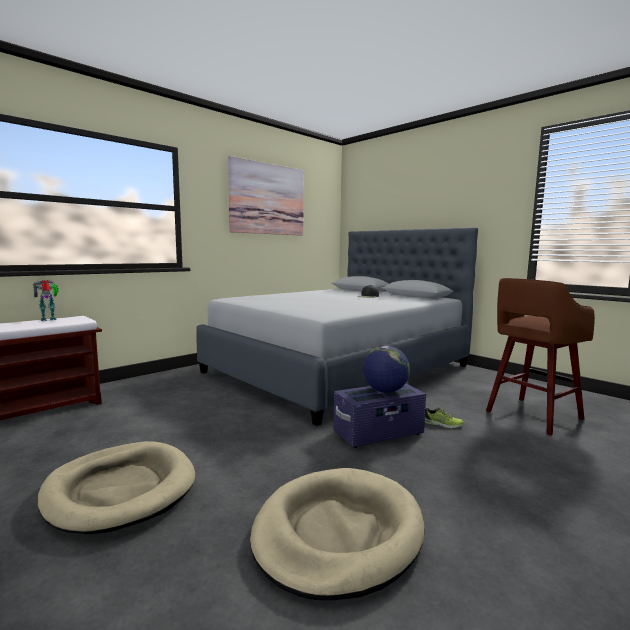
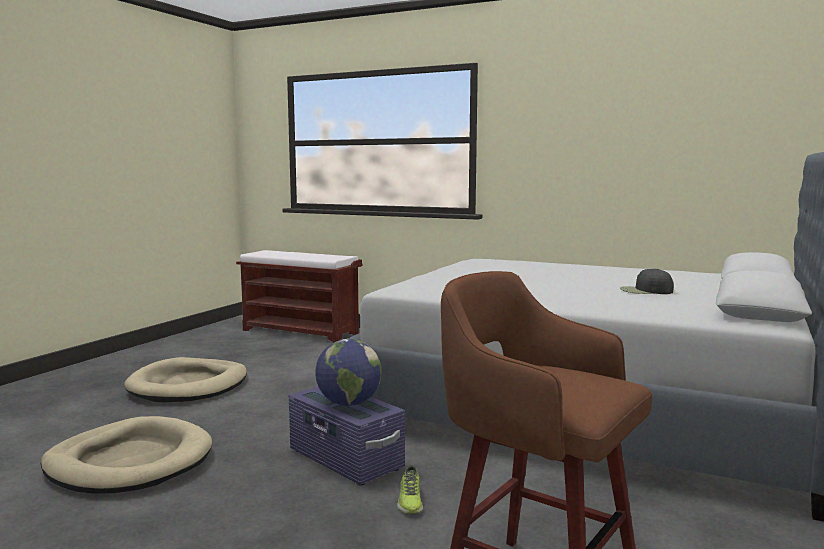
camera: 70 degrees right, 0 degrees up
toy robot [33,280,59,321] -> none
picture [228,156,304,236] -> none

